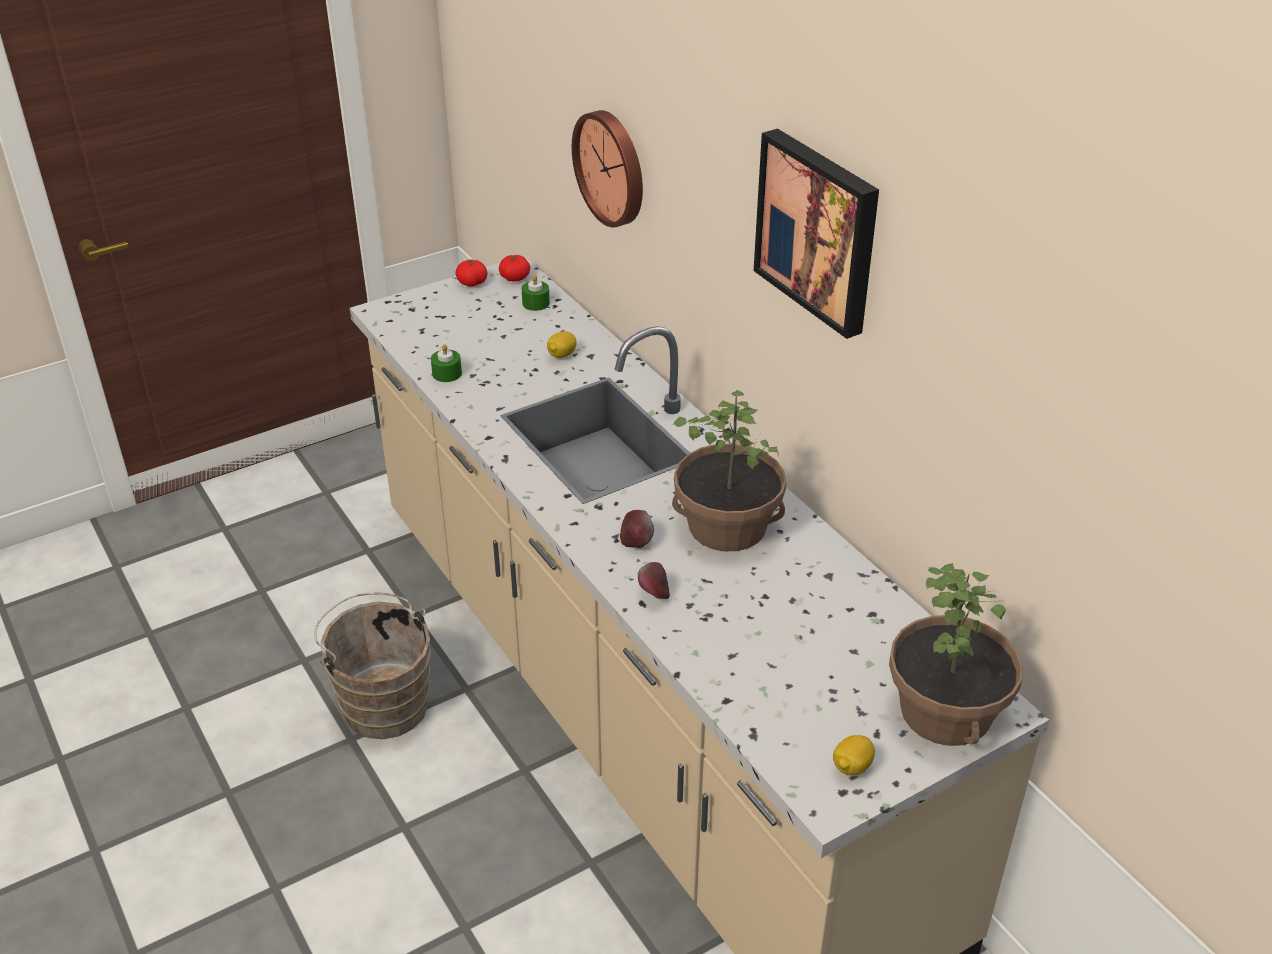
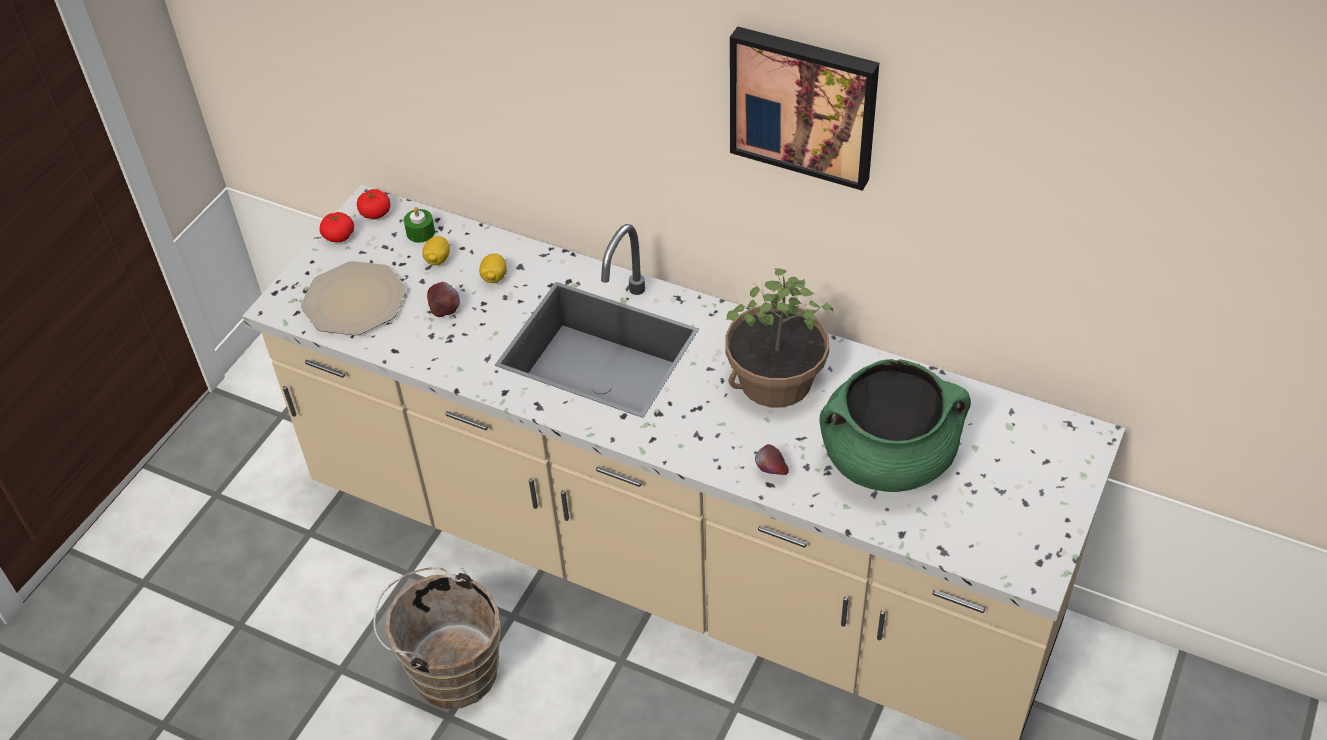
camera: 30 degrees left, 10 degrees up
green candle [431,344,462,382] -> none
wall clock [572,110,643,228] -> none
apple [620,510,654,548] -> apple moved to [427,282,460,317]
lemon [833,735,875,775] -> lemon moved to [422,236,450,265]
potted plant [889,563,1023,746] -> none
none -> plate [301,261,407,336]
none -> green cooking pot [819,359,971,492]

